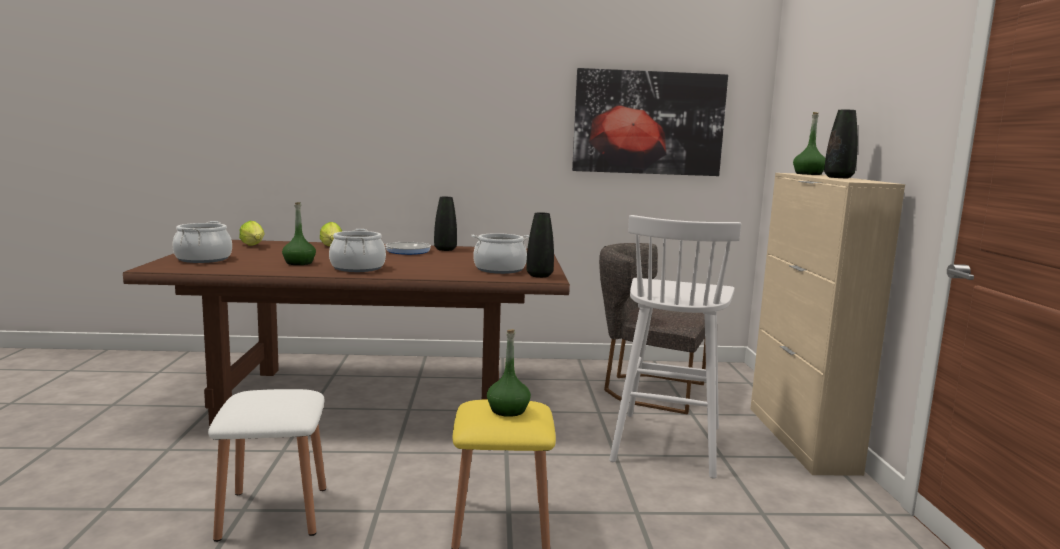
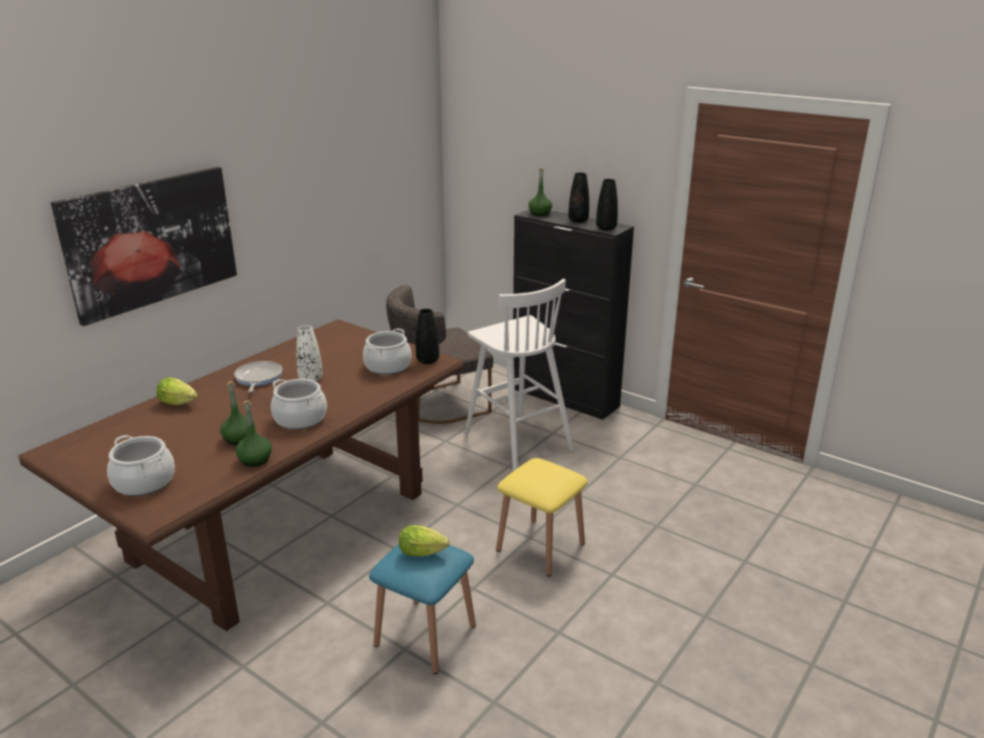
camera: 50 degrees left, 15 degrees up
white stool [208,389,326,542] -> blue stool [369,544,476,674]
lettuce [239,221,265,246] -> lettuce moved to [399,525,450,556]
black vase [434,197,457,251] -> black vase moved to [596,179,618,230]
green bottle [487,329,531,417] -> green bottle moved to [236,400,272,467]
picture [572,68,728,176] -> picture moved to [51,167,237,326]
beige cabinet [750,173,905,476] -> black cabinet [513,209,634,420]
none -> white vase [296,325,323,381]

